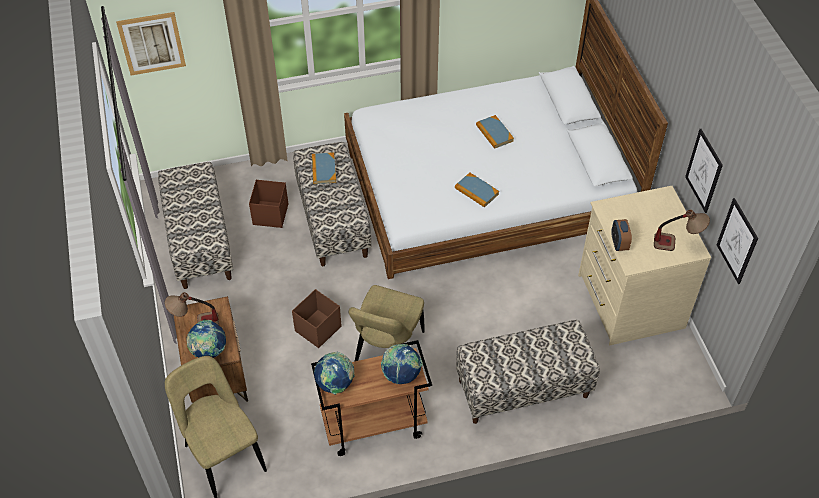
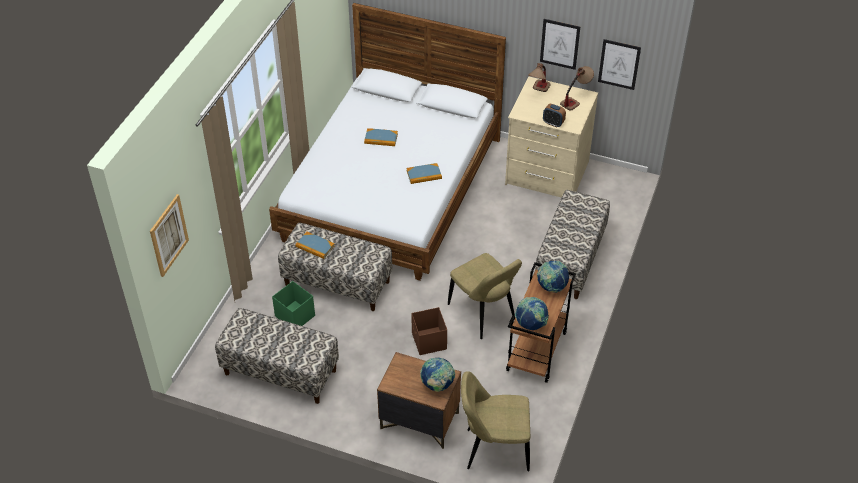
camera: 55 degrees left, 5 degrees down
table lamp [165,292,219,325] -> table lamp moved to [528,63,551,92]
brown storage box [249,180,288,228] -> green storage box [272,281,315,326]

